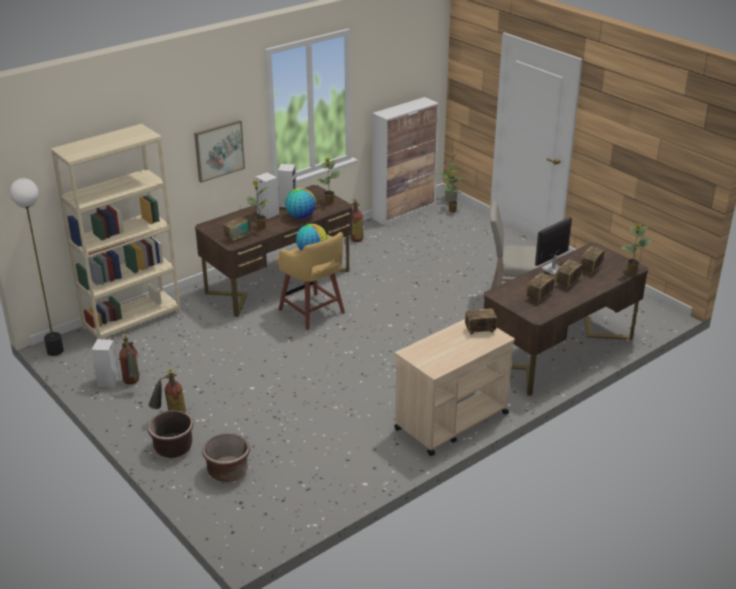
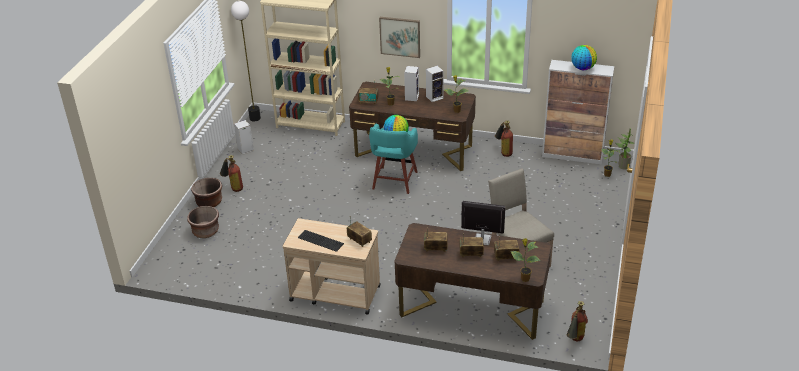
camera: 55 degrees right, 5 degrees up
fire extinguisher [119,334,140,385] -> fire extinguisher moved to [567,301,588,341]
yellow stool [276,232,345,330] -> turquoise stool [369,123,418,194]
globe [285,188,316,219] -> globe moved to [571,45,597,70]
none -> keyboard [298,230,344,252]

